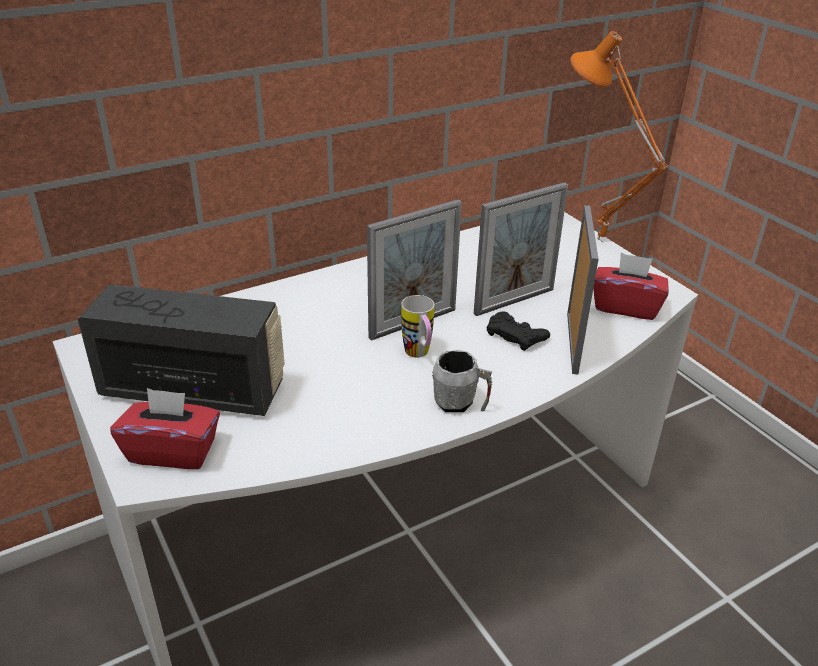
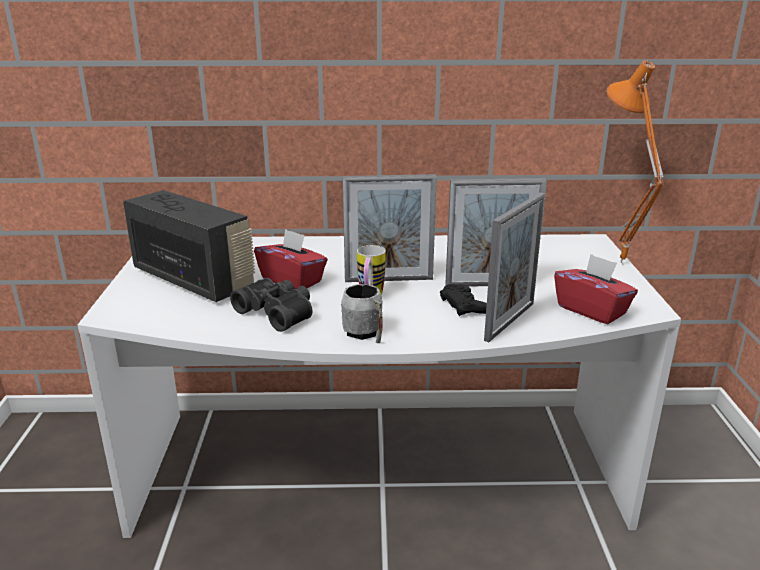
camera: 30 degrees right, 10 degrees down
red tissue box [110,388,220,469] -> red tissue box moved to [254,229,328,289]
none -> black binoculars [230,278,312,332]

